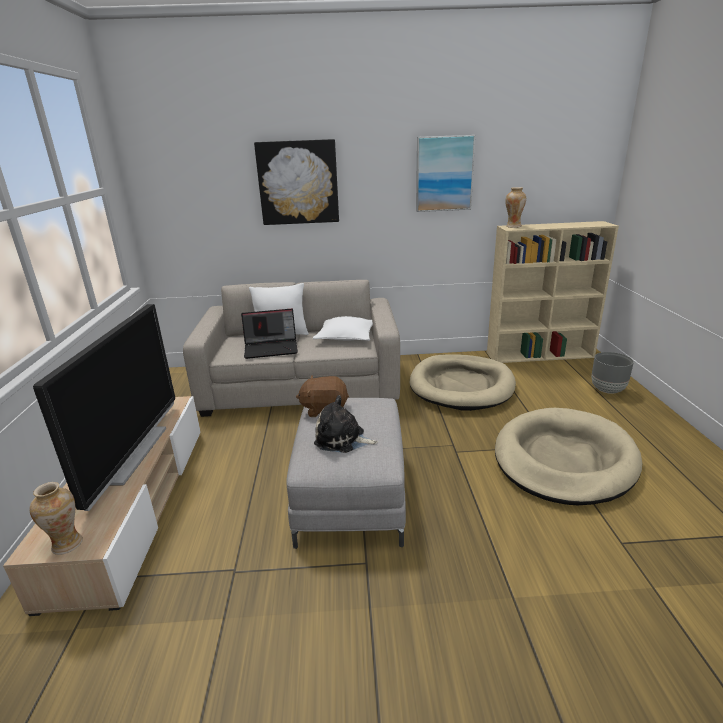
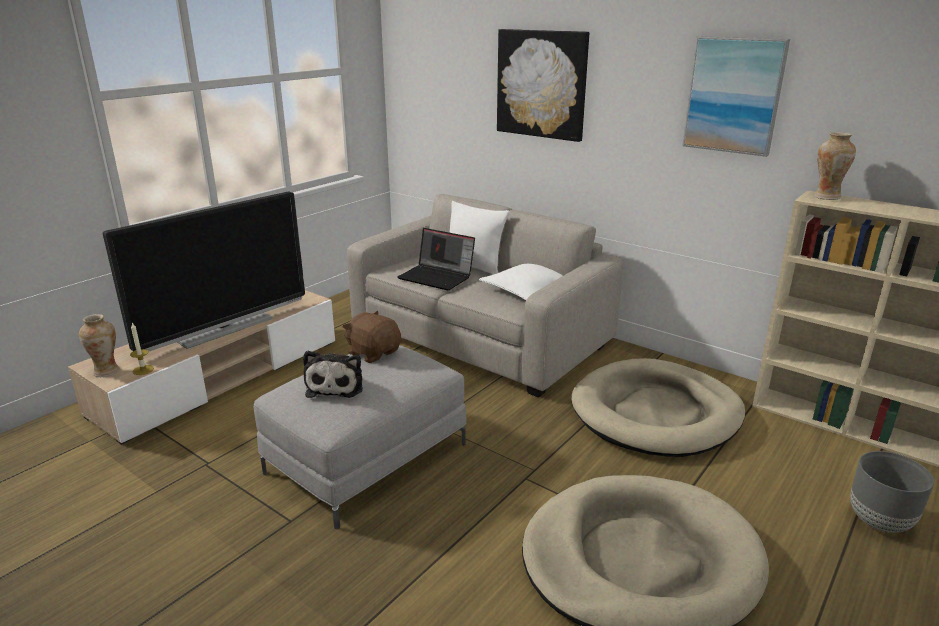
camera: 40 degrees right, 0 degrees up
plush toy [314,395,378,453] -> plush toy turned 150 degrees counterclockwise [303,350,363,398]
none -> candle [130,323,154,375]

